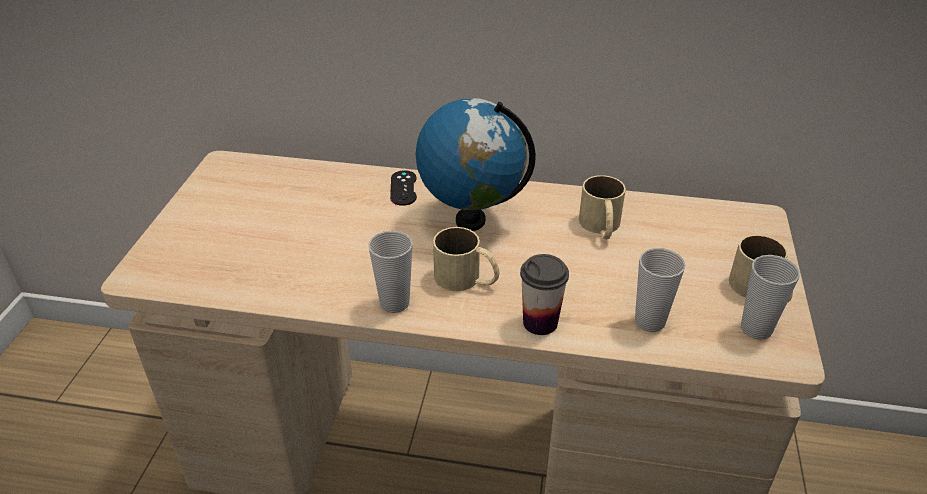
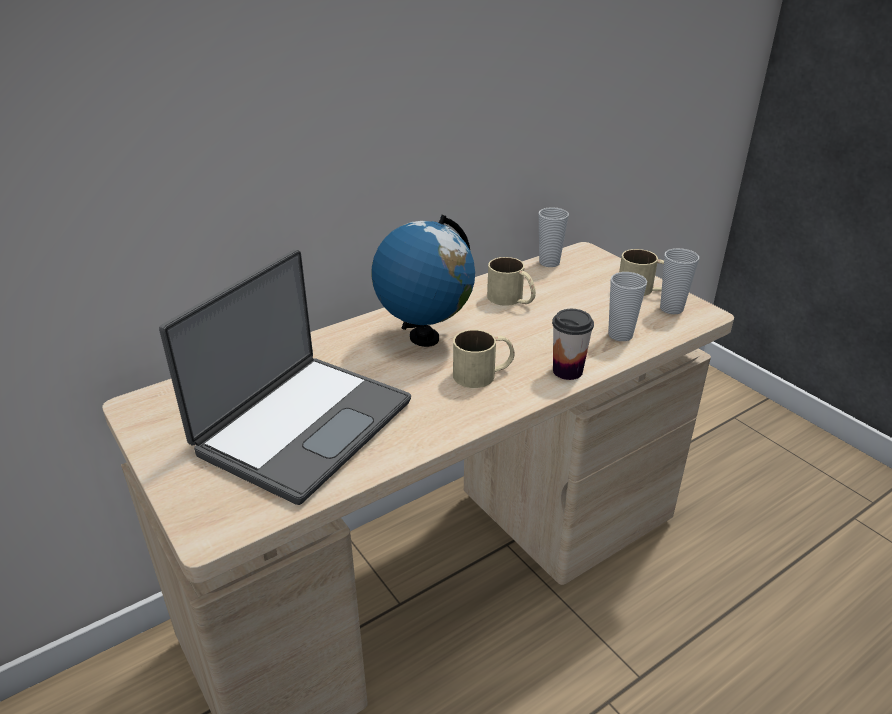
camera: 45 degrees left, 5 degrees down
cup [368,230,413,313] -> cup moved to [539,207,569,267]
black game controller [390,170,417,206] -> none
none -> laptop [159,250,411,505]

